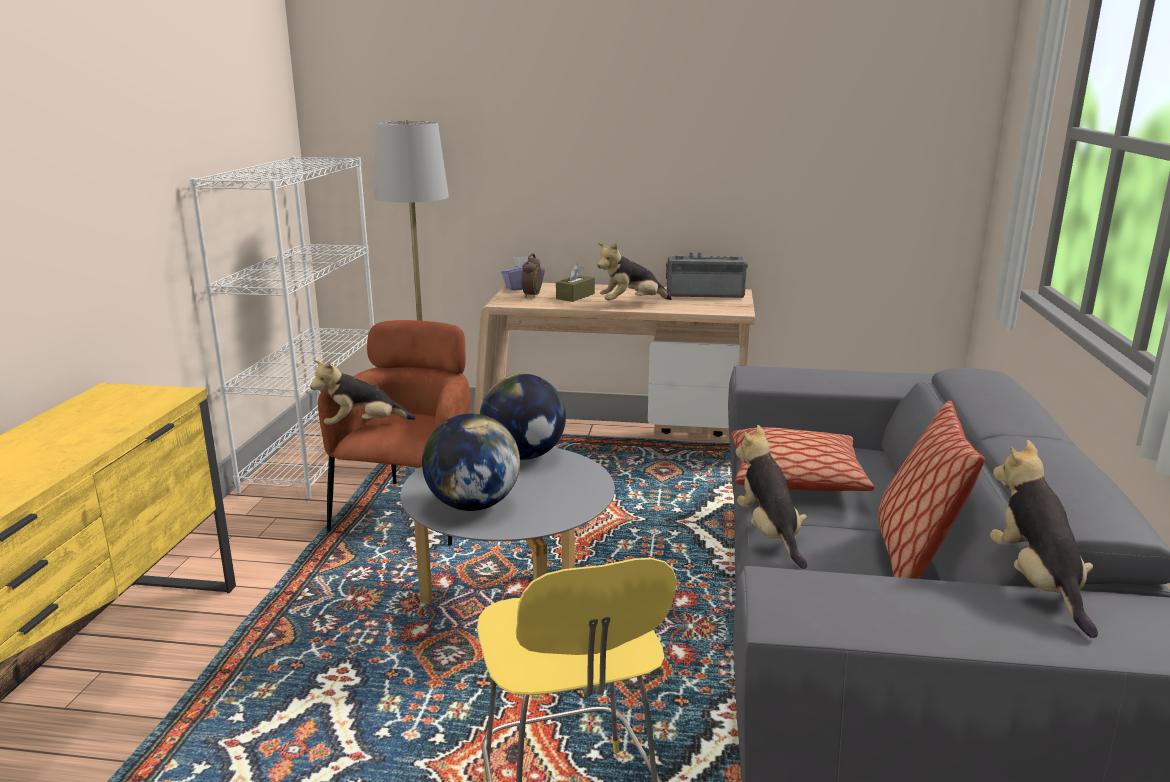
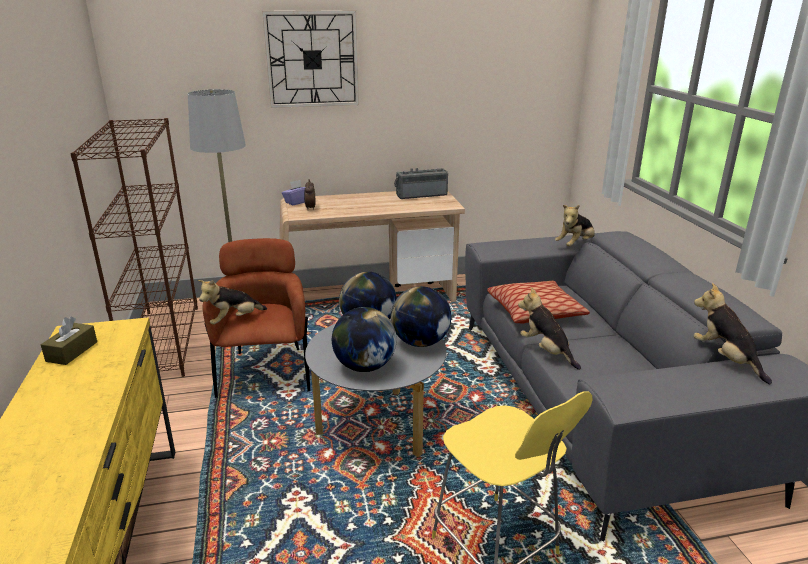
camera: 20 degrees left, 5 degrees up
white bookcase [189,156,376,499] -> brown bookcase [70,118,198,377]
brown tissue box [556,264,595,302] -> brown tissue box moved to [41,317,97,365]
plush toy [597,243,672,301] -> plush toy moved to [555,204,595,247]
pillow [878,401,985,579] -> none
none -> wall clock [262,10,359,108]
none -> globe [391,286,451,347]

